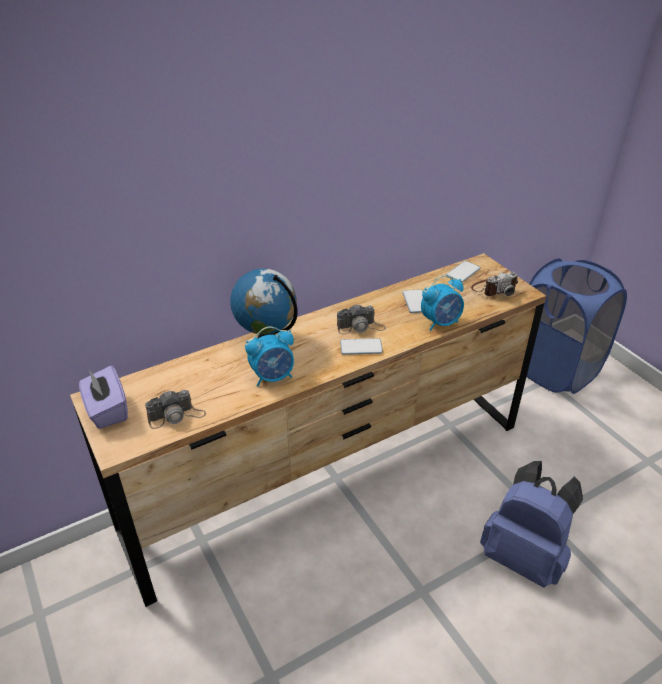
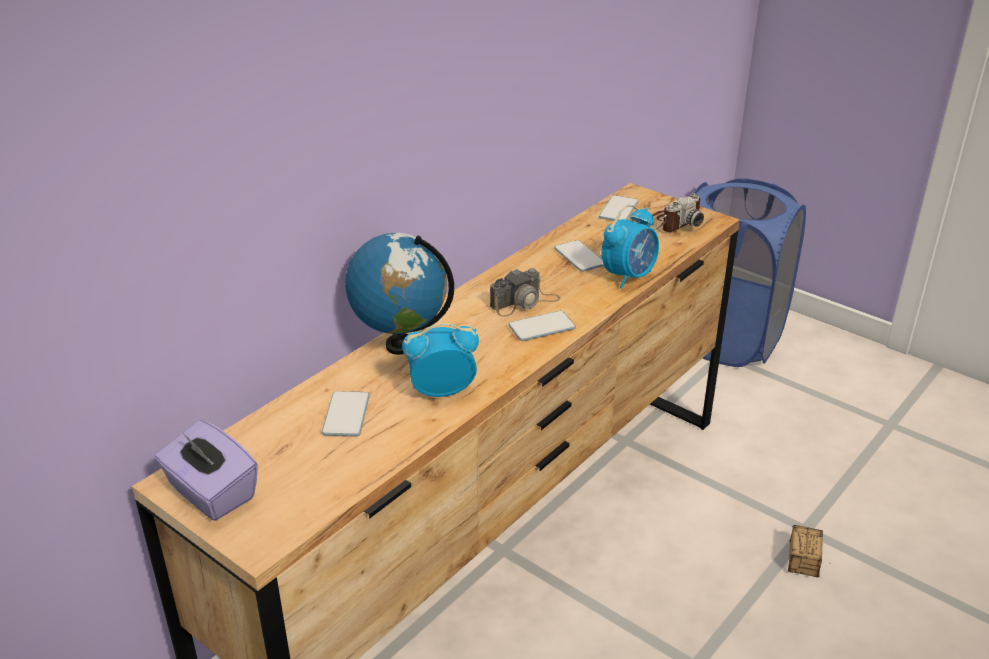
camera: 20 degrees left, 5 degrees down
camera [145,390,206,429] -> none
alarm clock [245,327,294,387] -> alarm clock turned 150 degrees counterclockwise [402,322,479,397]
blue backpack [480,461,583,588] -> storage box [788,525,830,578]
none -> phone [322,391,370,437]

